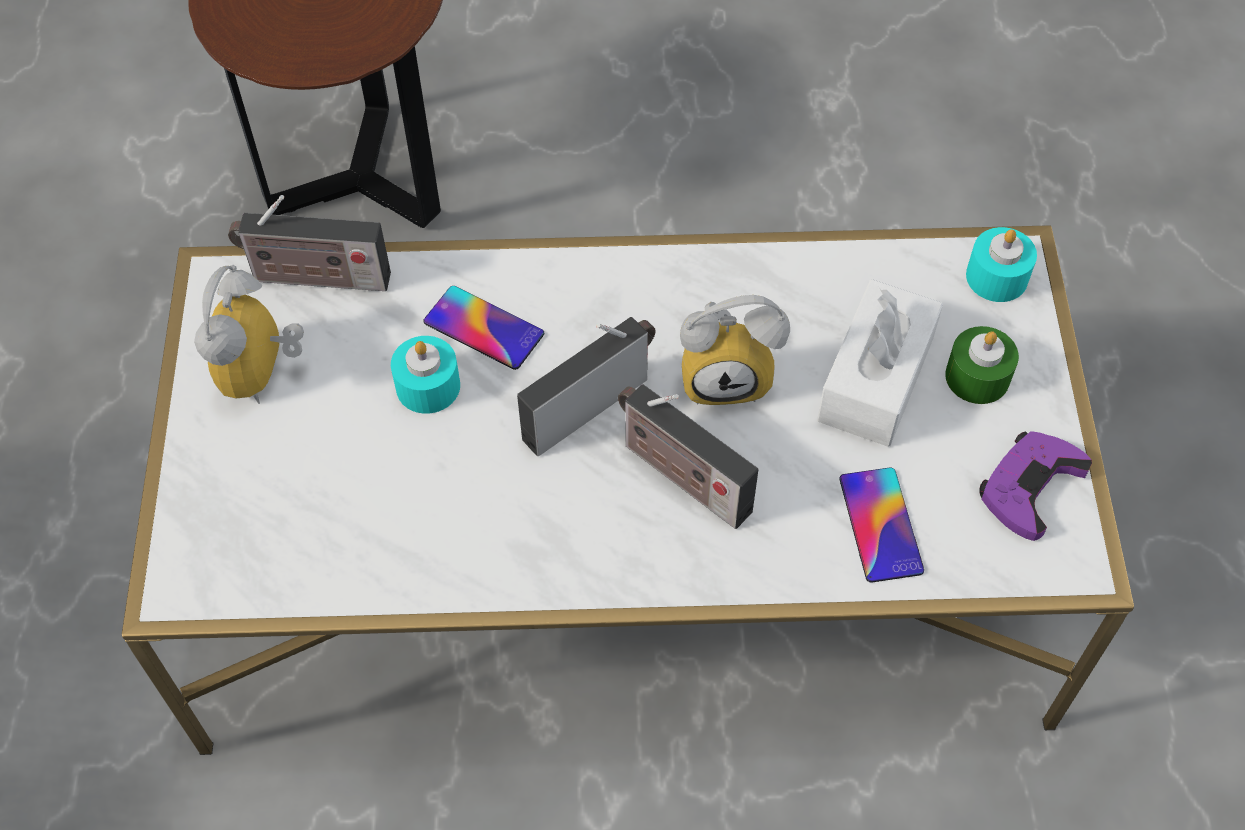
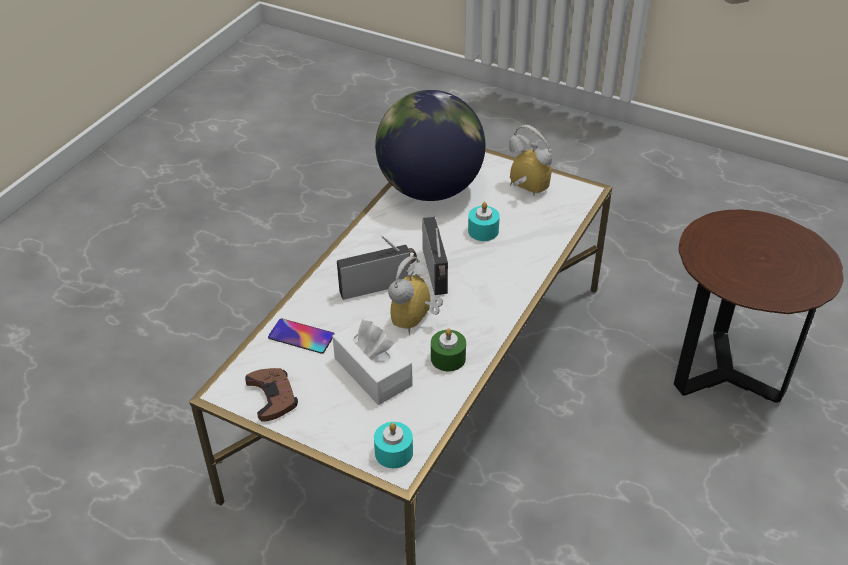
camera: 120 degrees right, 15 degrees down
radio [228,195,391,291] -> none
phone [423,286,544,370] -> none
green candle [945,326,1019,404] -> green candle moved to [431,328,466,371]
purple game controller [979,431,1092,541] -> brown game controller [245,368,298,422]
none -> globe [375,90,486,201]

